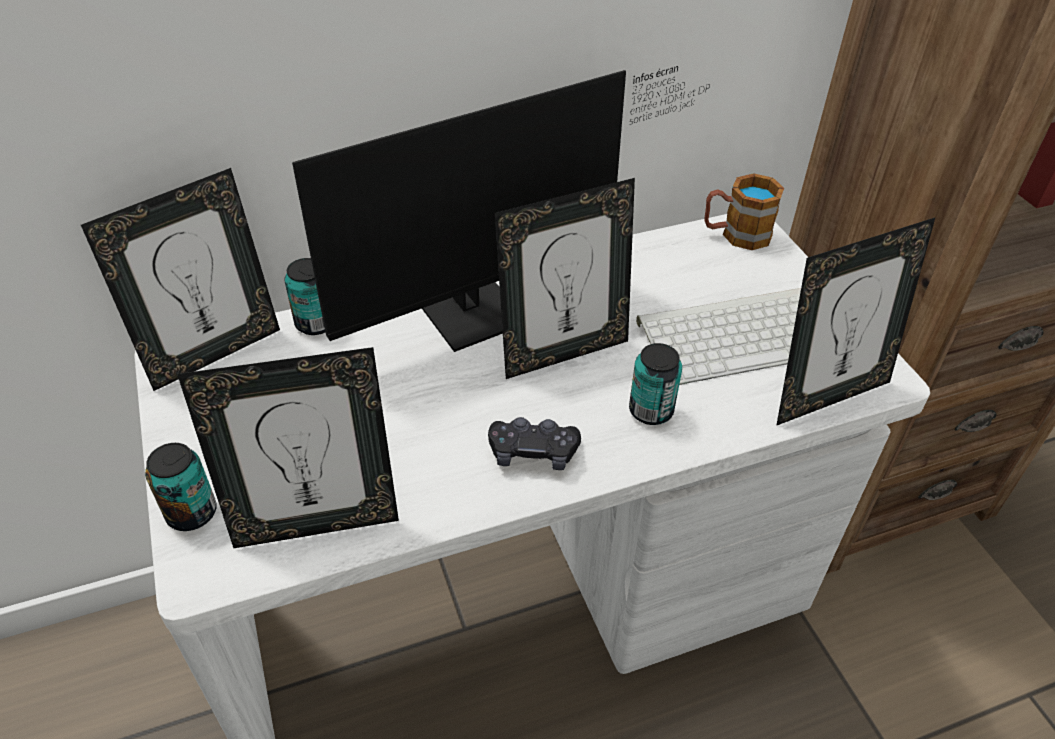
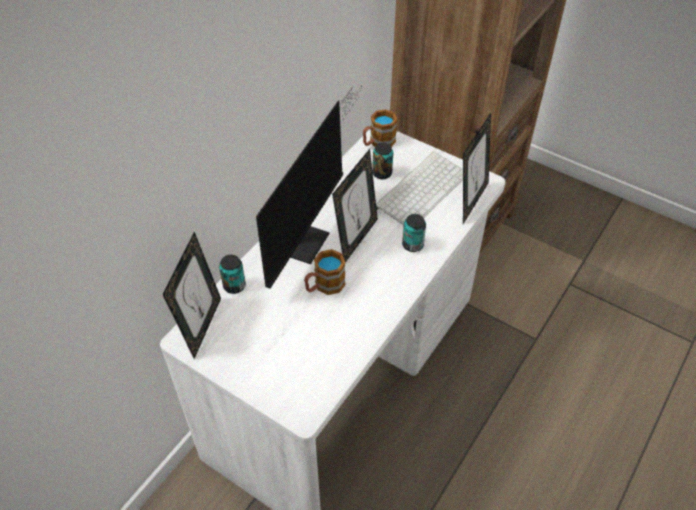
camera: 35 degrees left, 5 degrees up
can [145,443,217,531] -> can moved to [372,143,393,179]
picture frame [177,347,399,548] -> none
black game controller [488,417,581,470] -> none
none -> mug [304,249,346,295]

